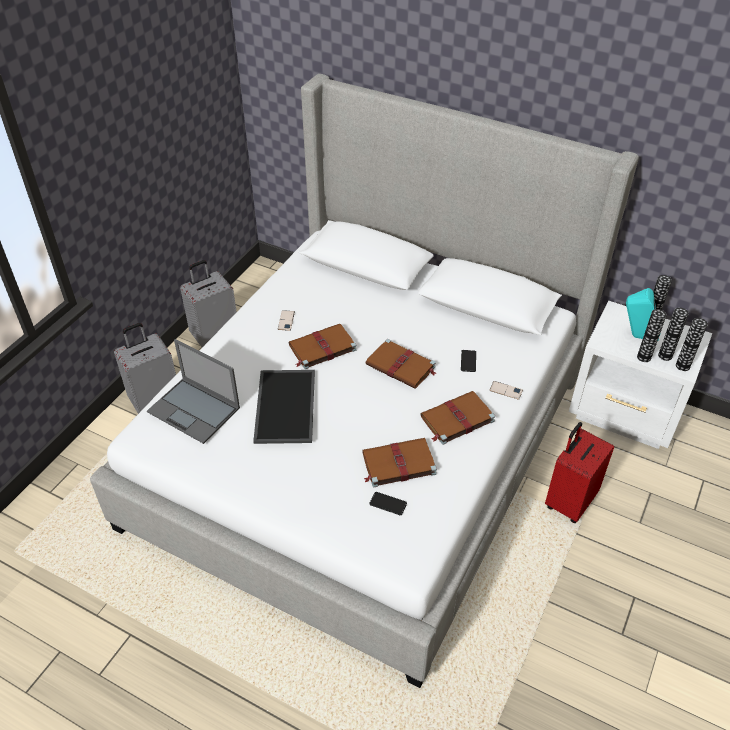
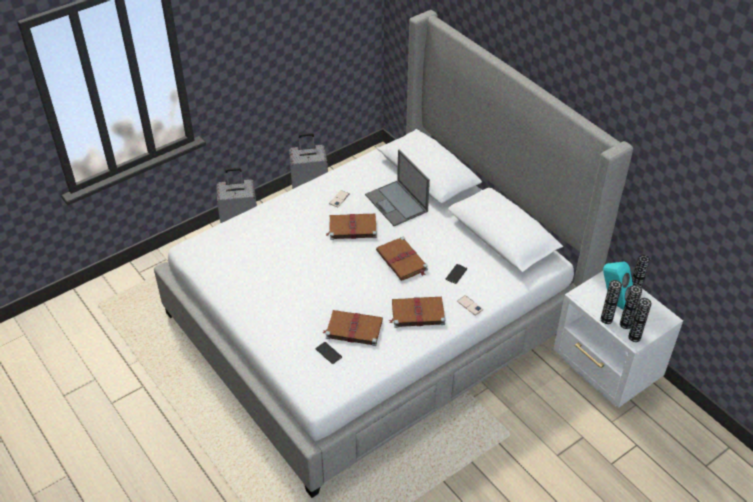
camera: 25 degrees right, 0 degrees up
laptop [147,339,240,444] -> laptop moved to [365,150,430,226]
tray [253,370,315,444] -> none
red suitcase [545,422,614,523] -> none

